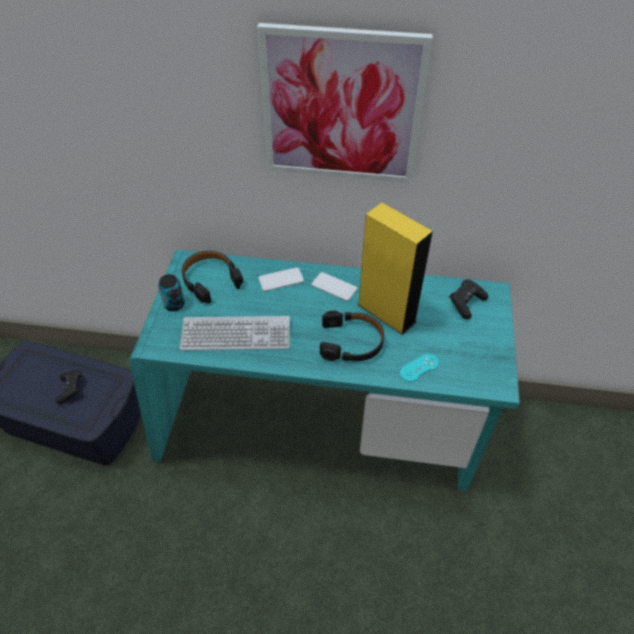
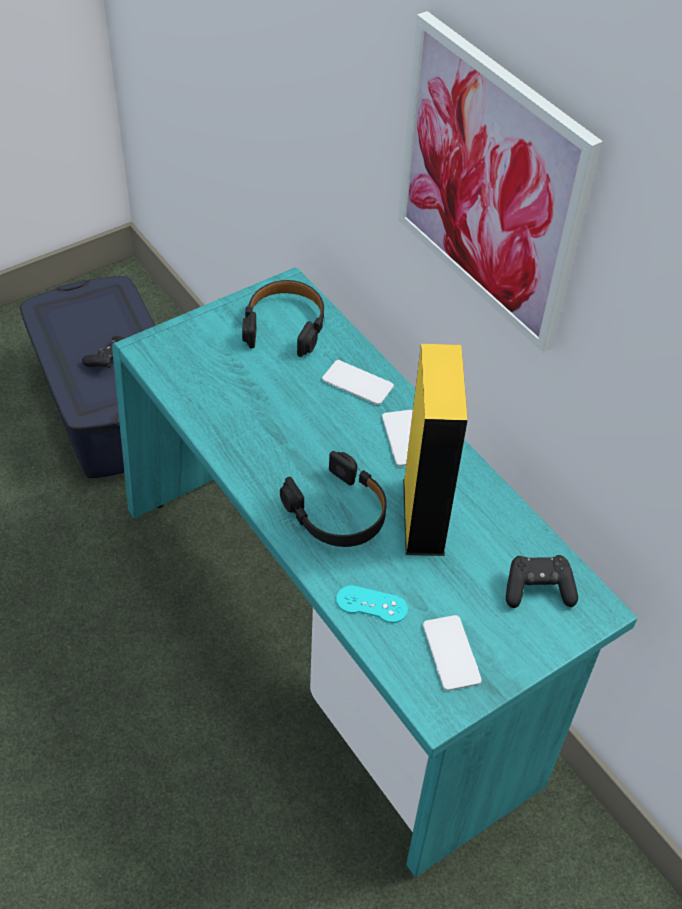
camera: 45 degrees right, 0 degrees up
can [158,274,185,311] -> none
keyboard [180,316,290,350] -> none
none -> phone [423,615,482,691]

